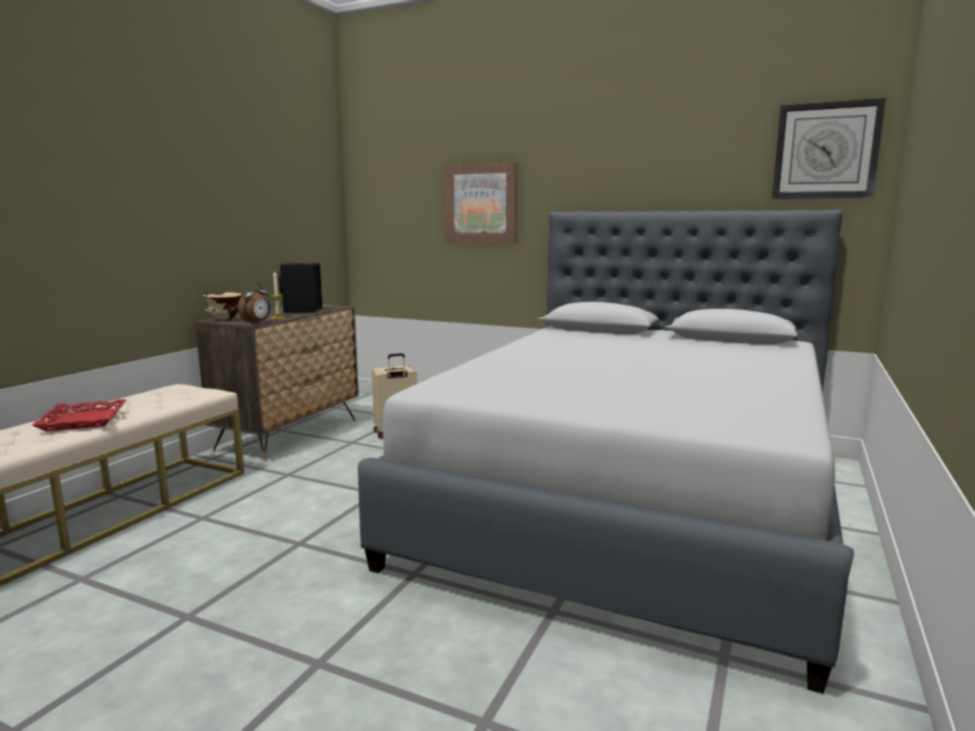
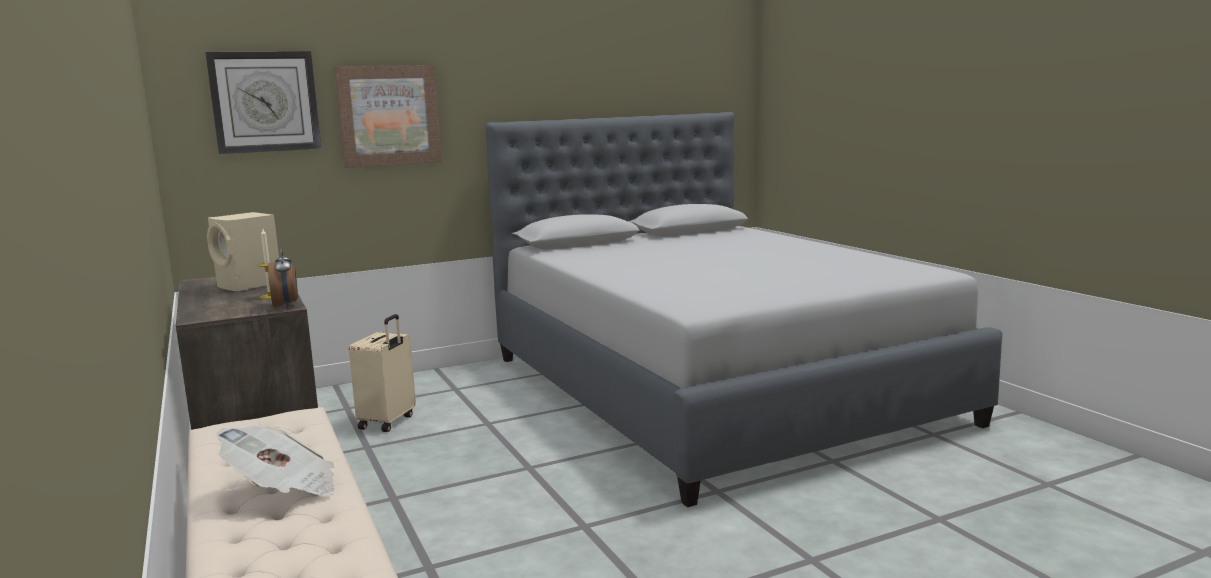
camera: 50 degrees left, 0 degrees up
red tray [32,399,126,431] -> newspaper [216,427,335,496]
beige bowl [203,292,243,320] -> none
black speaker [279,263,322,313] -> beige speaker [207,212,279,291]
wall clock [772,98,886,199] -> wall clock moved to [205,51,321,154]

